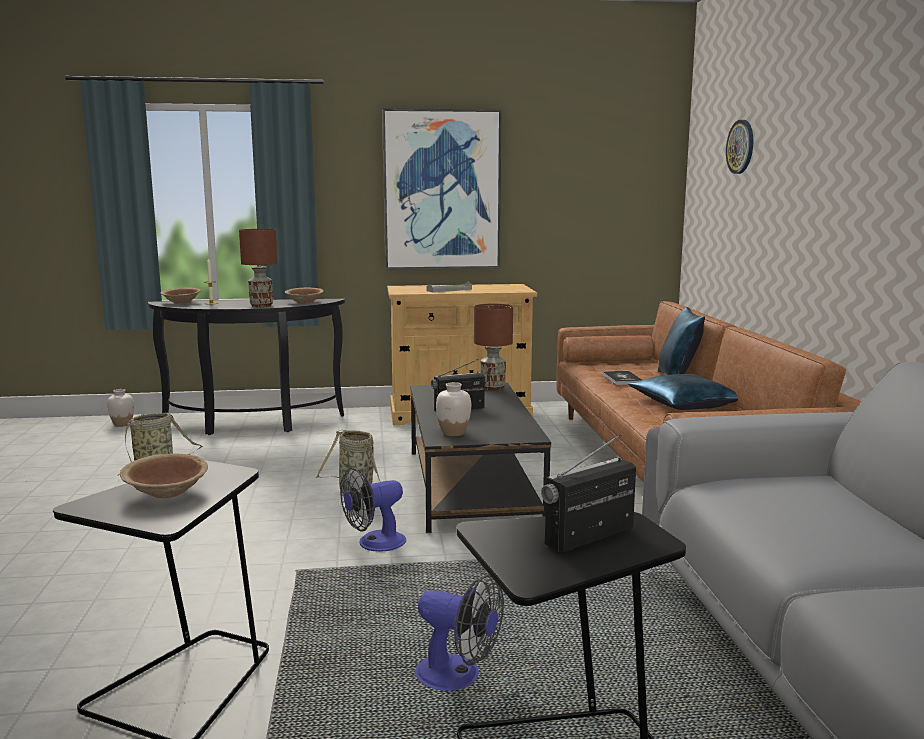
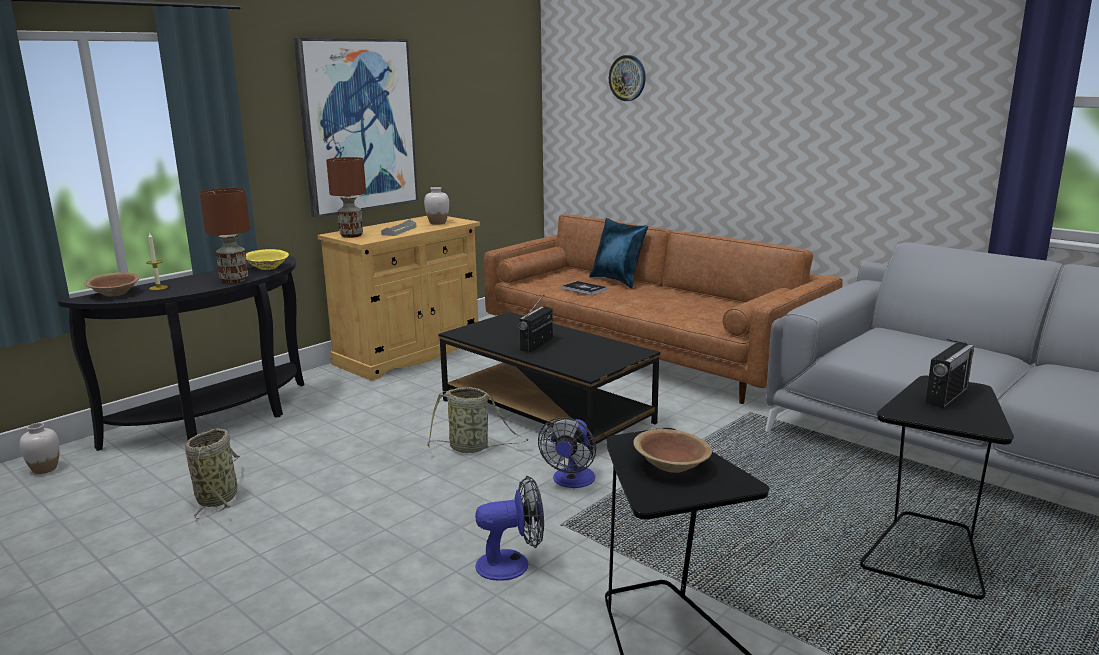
camera: 40 degrees left, 5 degrees up
brown bowl [285,288,324,304] -> yellow bowl [246,249,289,270]
fan [415,575,504,691] -> fan moved to [475,476,544,581]
white vase [436,382,471,436] -> white vase moved to [424,187,449,225]
brown table lamp [474,304,513,390] -> brown table lamp moved to [326,157,366,238]
radio [541,434,636,552] -> radio turned 150 degrees counterclockwise [925,339,974,408]
blue pillow [628,374,738,410] -> none

